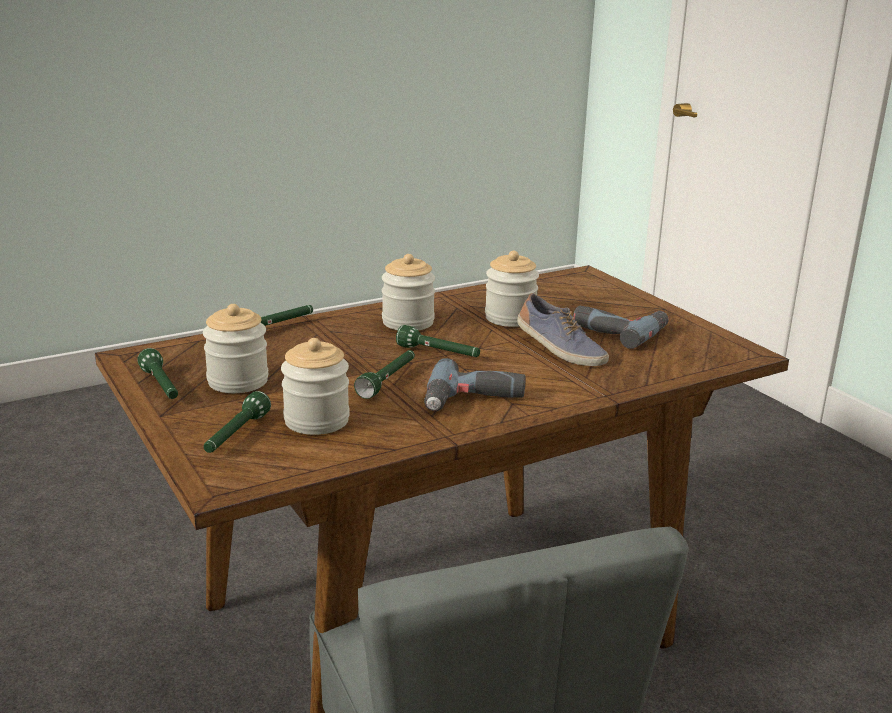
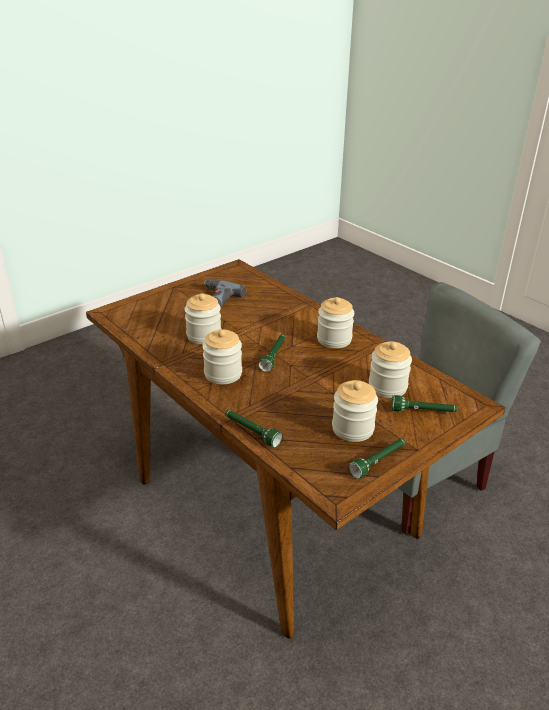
camera: 100 degrees left, 10 degrees up
green flashlight [354,350,415,399] -> none
power drill [424,358,526,411] -> jar [317,297,354,348]
shoe [517,293,609,366] -> none

